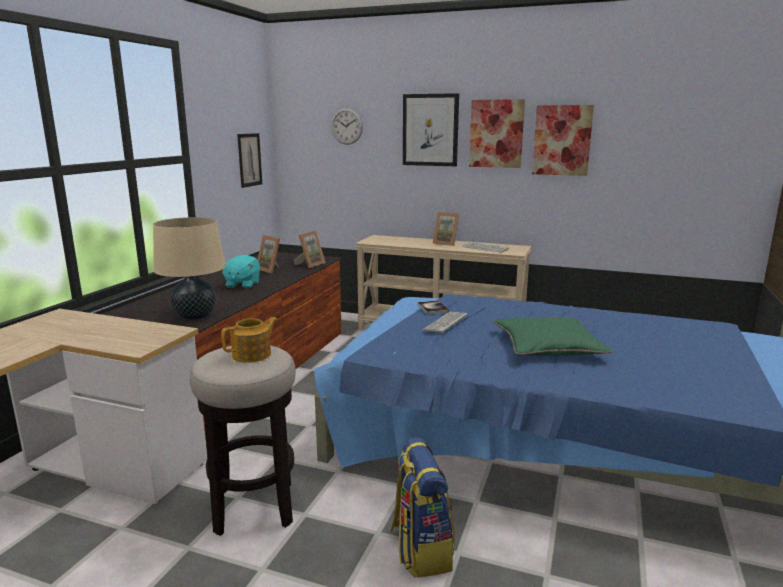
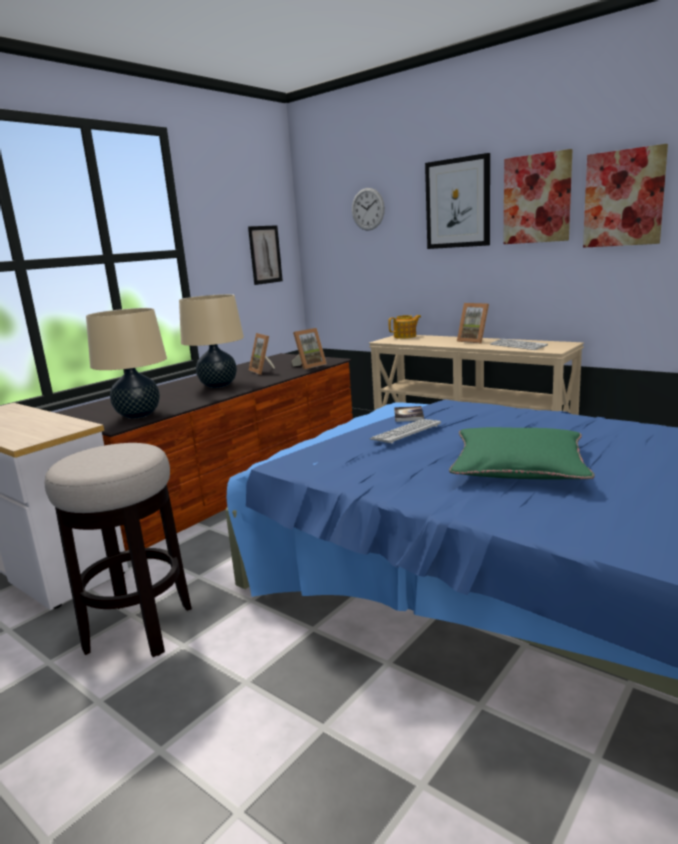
camera: 20 degrees right, 0 degrees up
teapot [221,317,278,363] -> teapot moved to [388,315,421,339]
turquoise plush toy [222,255,260,289] -> beige table lamp [179,294,244,388]
backpack [391,437,455,578] -> none

